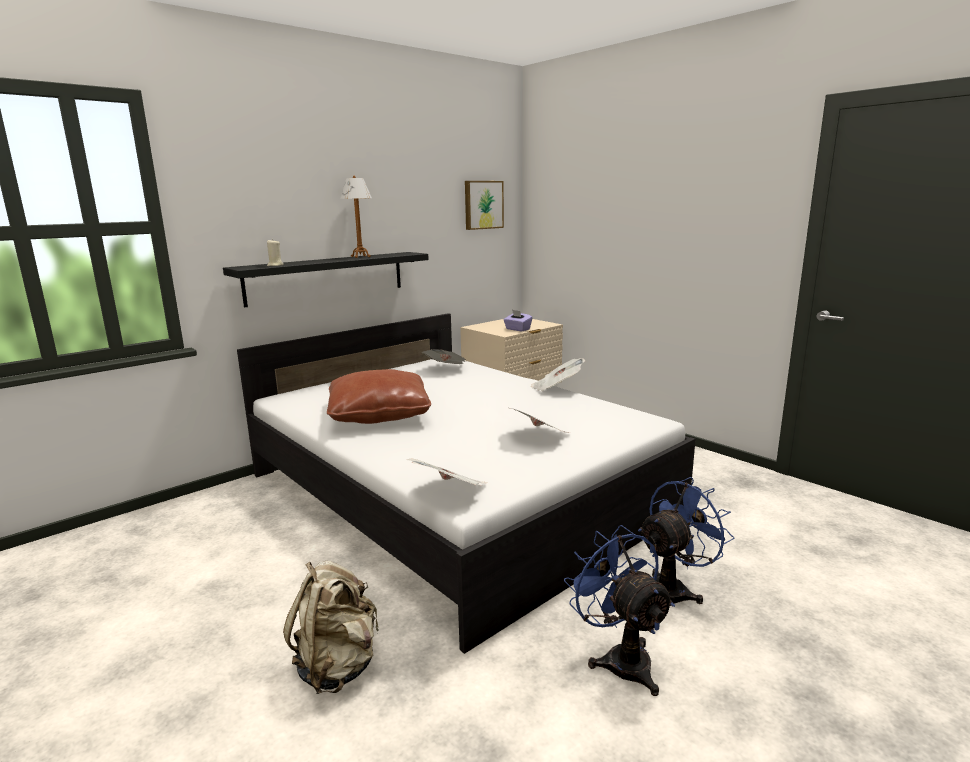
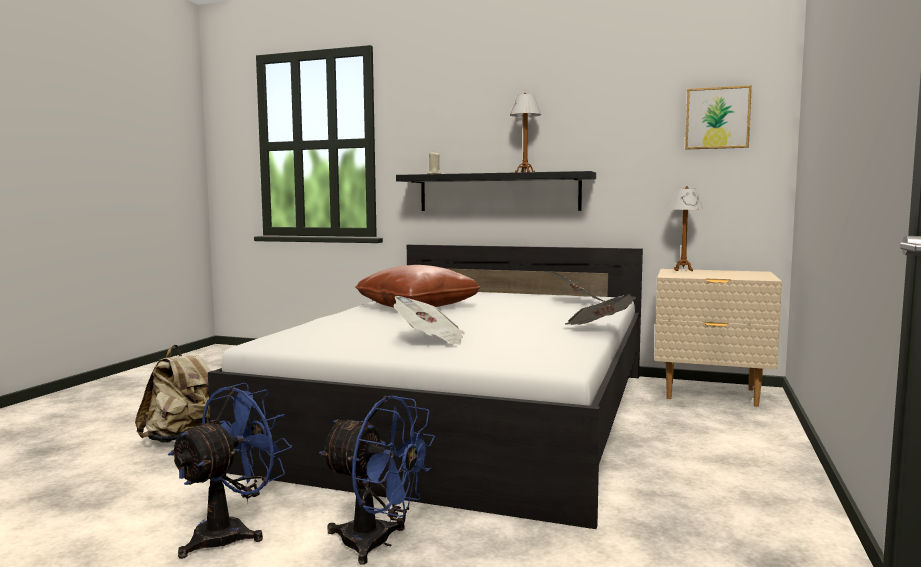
camera: 60 degrees right, 10 degrees down
newspaper [407,459,487,486] -> none
purple tissue box [504,310,533,331] -> none
none -> table lamp [668,186,703,271]

